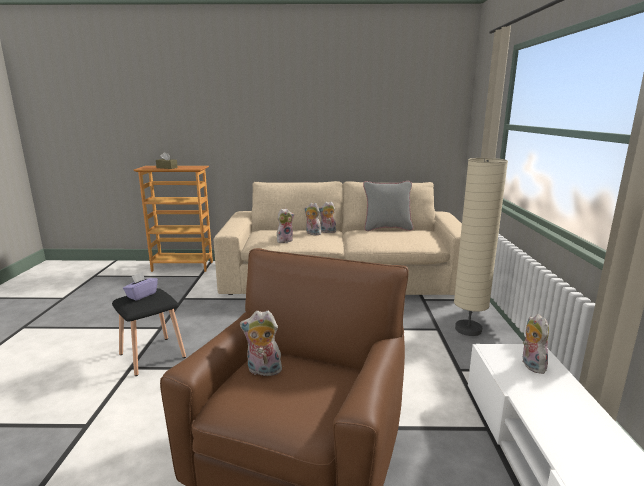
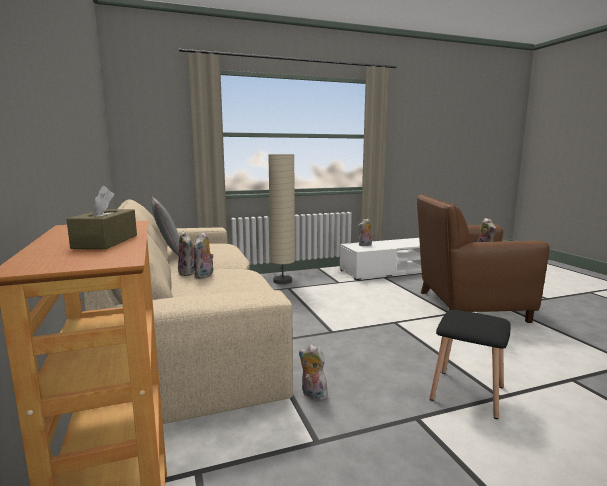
camera: 110 degrees left, 5 degrees down
purple tissue box [123,272,158,301] -> none
plush toy [277,208,294,243] -> plush toy moved to [299,344,328,401]

